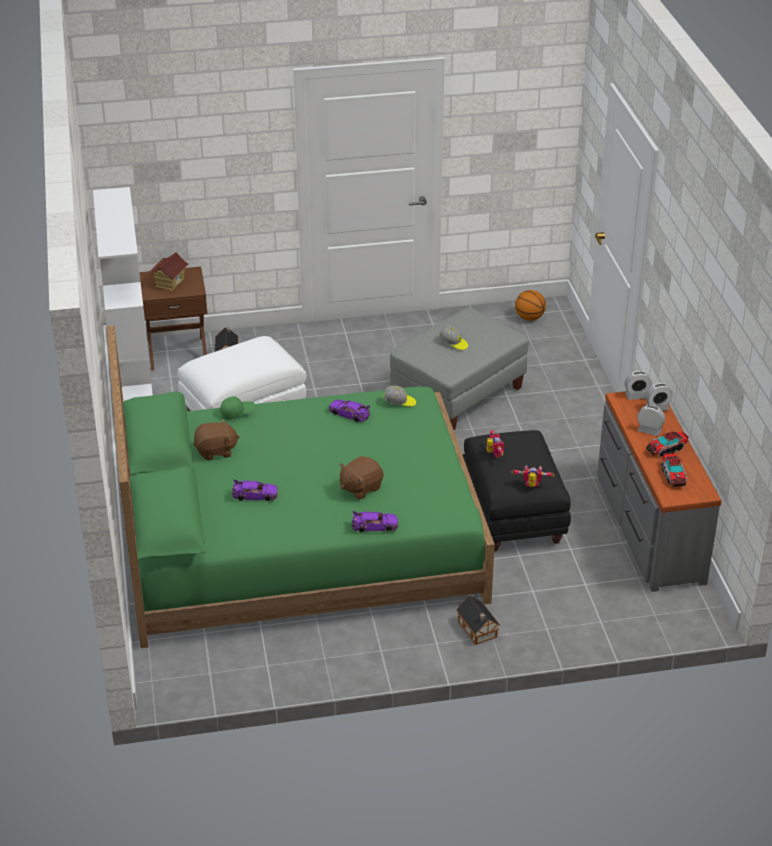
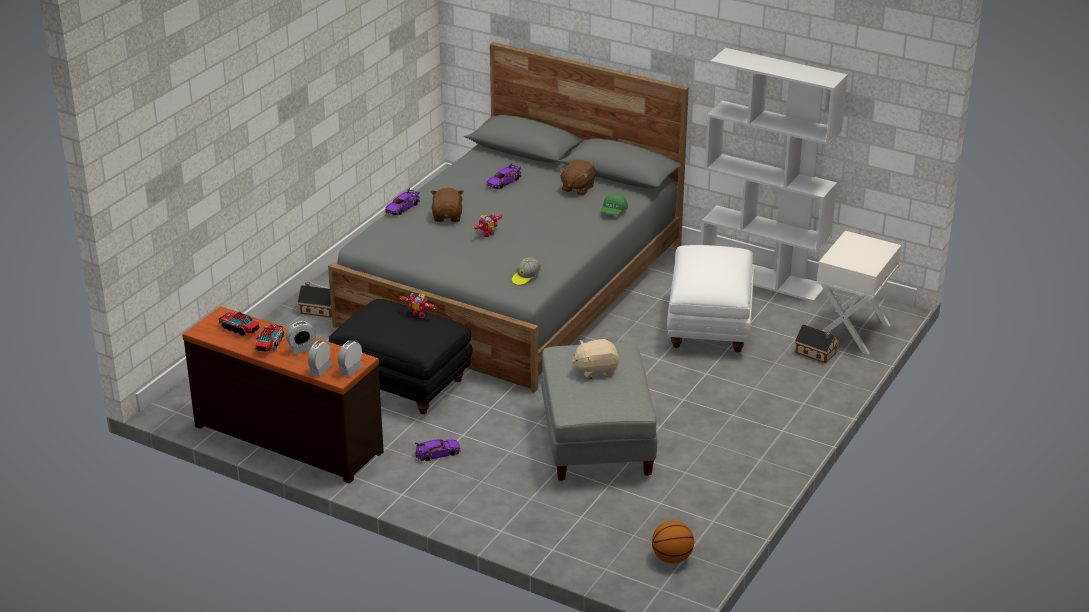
camera: 130 degrees right, 5 degrees down
green bed [107,325,495,648] -> grey bed [328,42,689,393]
brown nightstand [139,266,208,371] -> white nightstand [817,231,901,354]
toy house [148,252,189,291] -> none
purple toy car [329,399,370,422] -> purple toy car moved to [415,439,461,461]
cap [439,325,468,350] -> beige plush toy [572,339,619,379]
toy robot [511,465,555,487] -> toy robot moved to [473,213,503,237]
grey dresser [597,391,722,592] -> brown dresser [182,306,384,484]

